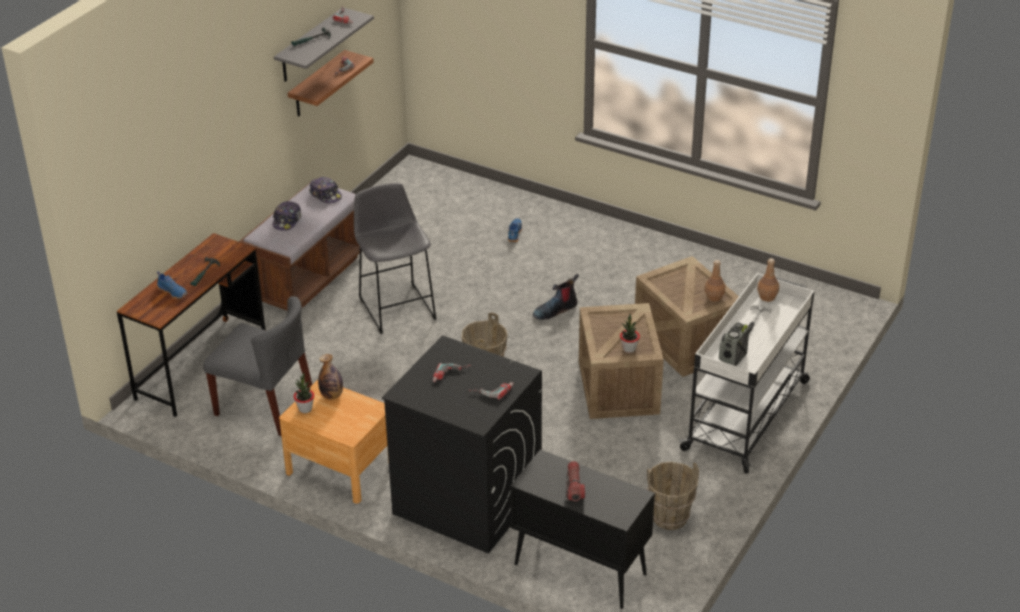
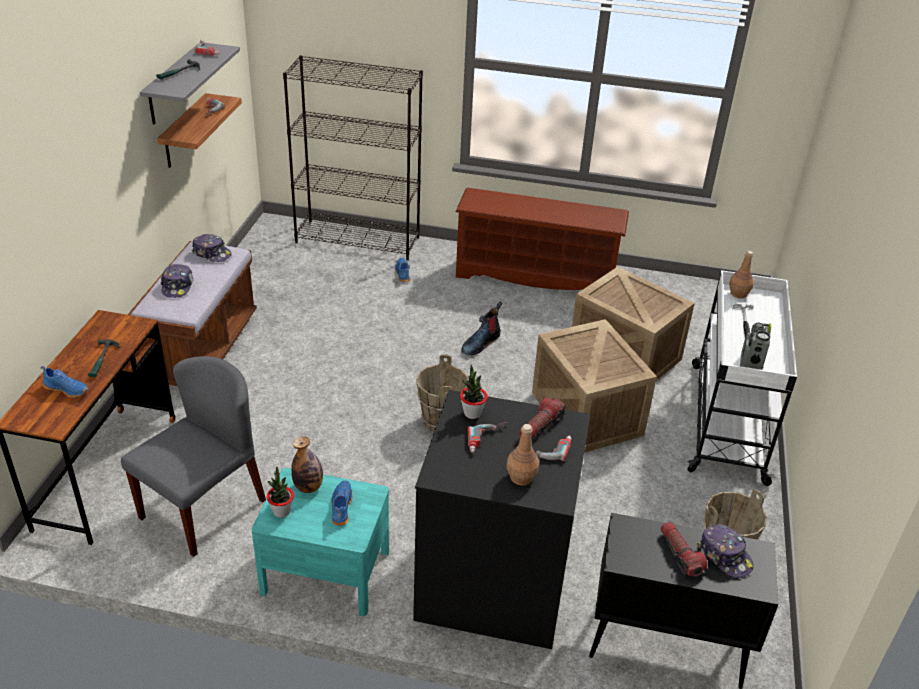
camera: 20 degrees left, 0 degrees up
grey chair [203,296,312,436] -> grey chair turned 60 degrees counterclockwise [121,356,266,557]
brown nightstand [279,380,389,504] -> turquoise nightstand [251,468,389,616]
grey stool [354,183,437,334] -> none
potted plant [620,314,640,353] -> potted plant moved to [460,365,488,419]
brown bottle [704,260,725,302] -> brown bottle moved to [506,424,539,485]
none -> black bookcase [283,55,423,260]
none -> blue shoe [332,480,353,526]
none -> brown shoe rack [455,188,629,290]
none -> flashlight [519,397,565,439]
none -> cap [697,524,753,578]

